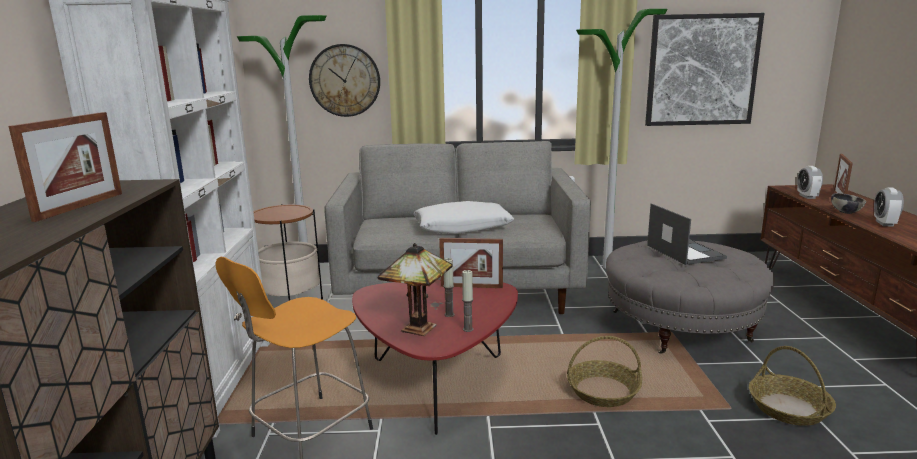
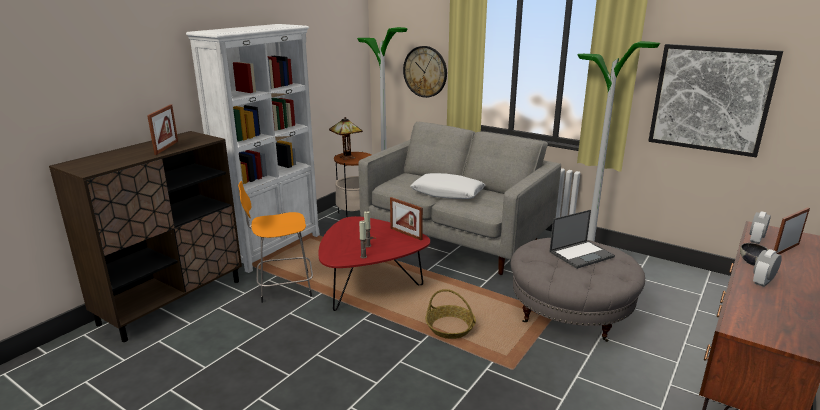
camera: 35 degrees right, 5 degrees up
picture frame [8,112,122,222] -> picture frame turned 45 degrees counterclockwise [147,105,178,155]
table lamp [378,243,453,337] -> table lamp moved to [329,117,363,160]
laptop [647,203,727,265] -> laptop turned 45 degrees clockwise [549,210,615,269]
basket [749,346,836,426] -> none

